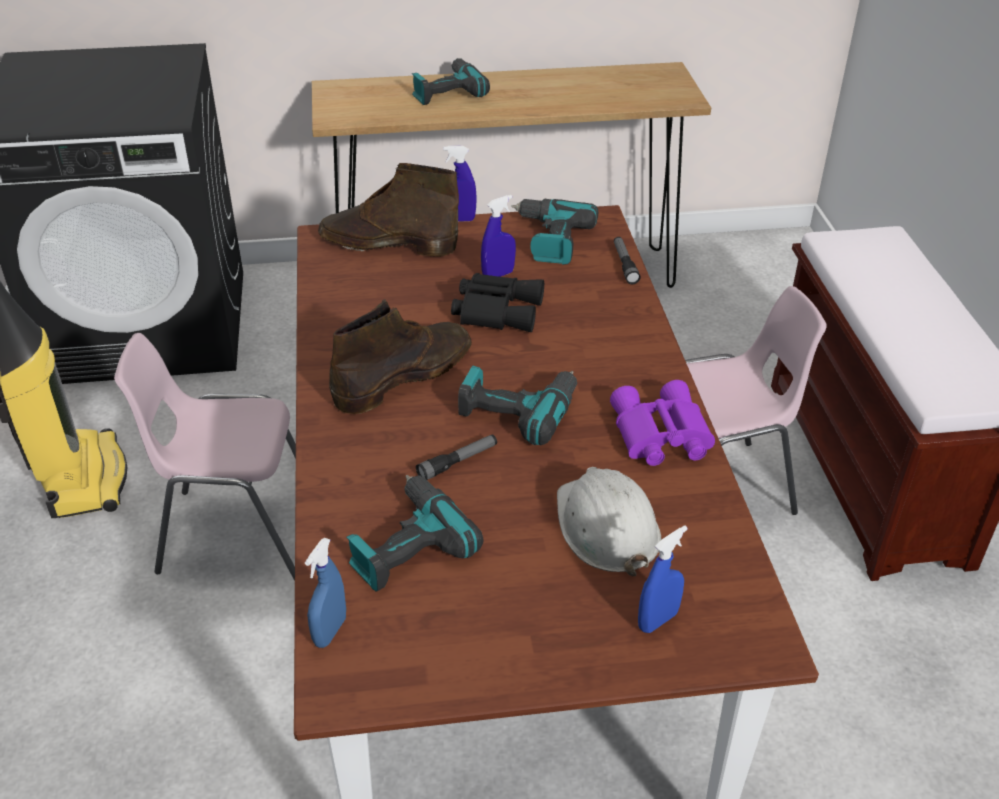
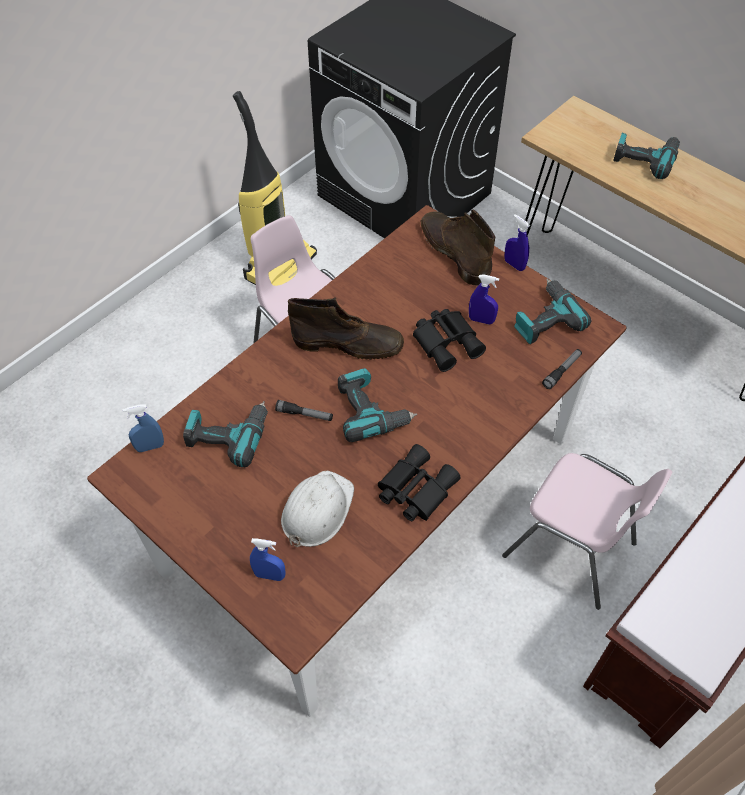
camera: 50 degrees right, 15 degrees up
purple binoculars [610,380,715,466] -> black binoculars [378,444,460,521]

